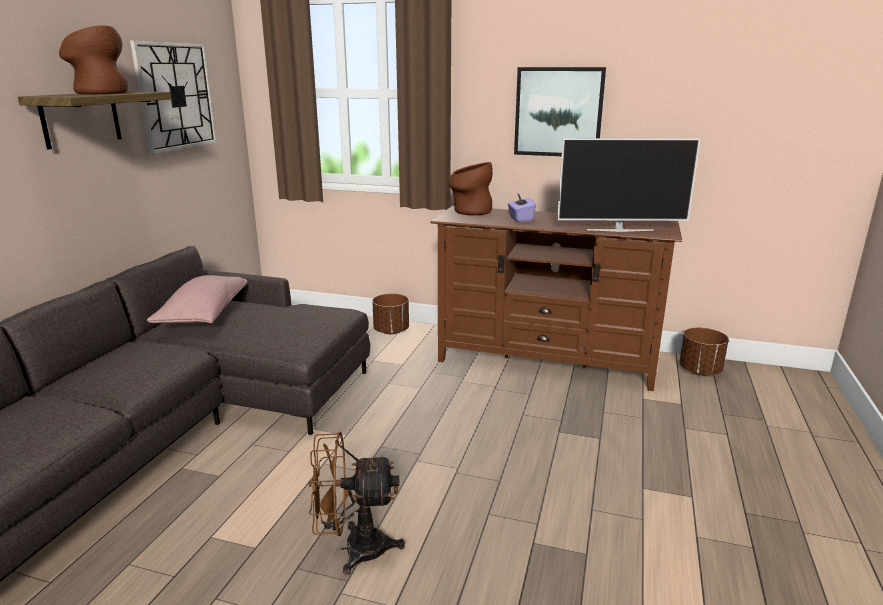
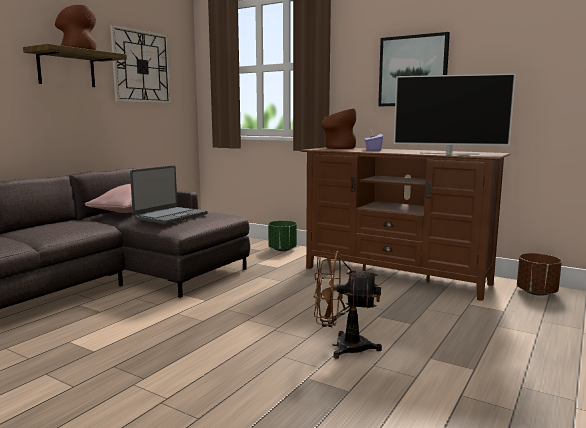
camera: 15 degrees right, 10 degrees down
brown fan [308,432,405,575] -> brown fan moved to [313,251,382,359]
brown planter [372,294,409,334] -> green planter [268,221,297,251]
none -> laptop [130,165,208,224]

